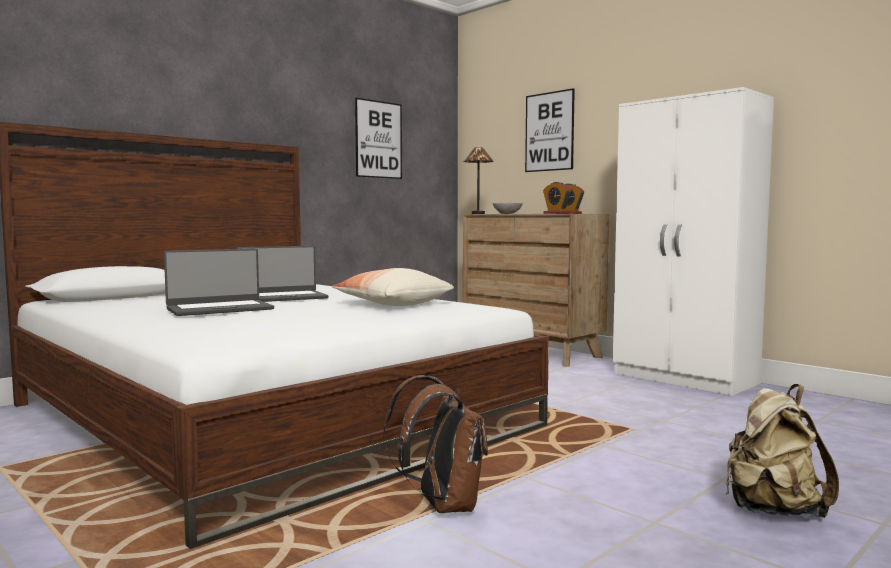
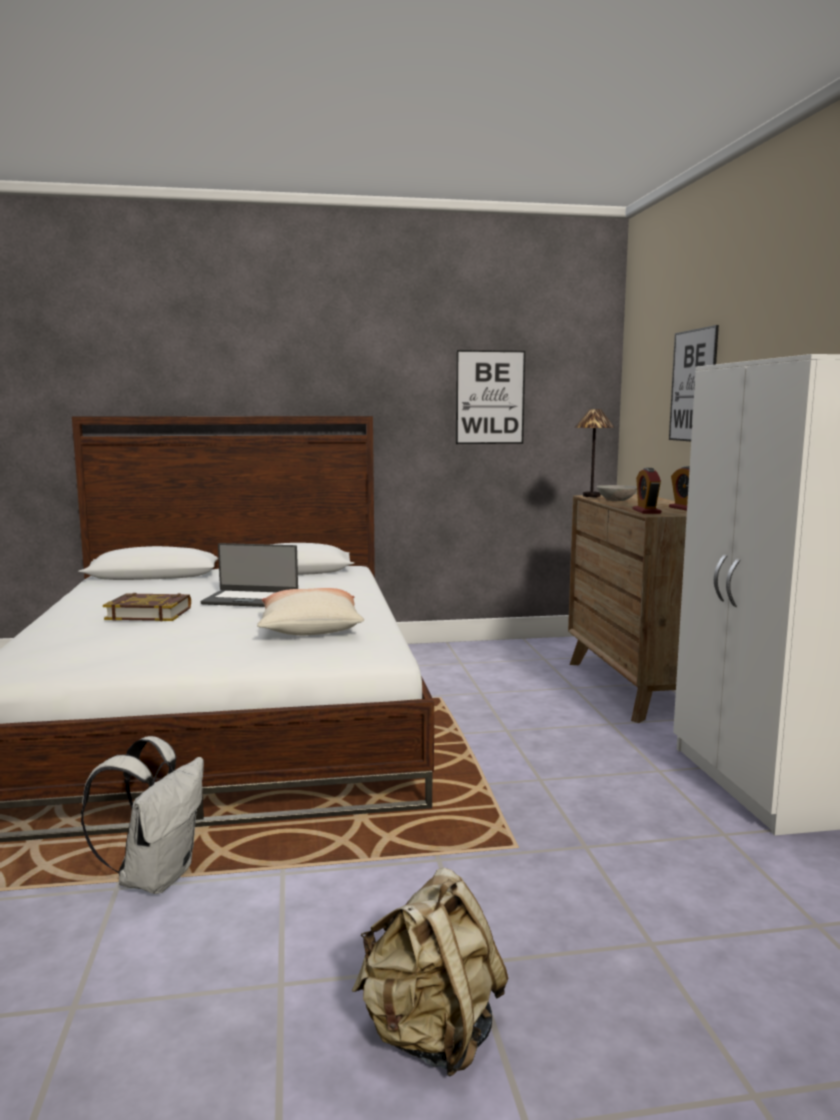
camera: 35 degrees right, 5 degrees up
laptop [164,249,274,316] -> book [103,593,191,621]
brown backpack [384,375,488,513] -> white backpack [81,736,204,894]

